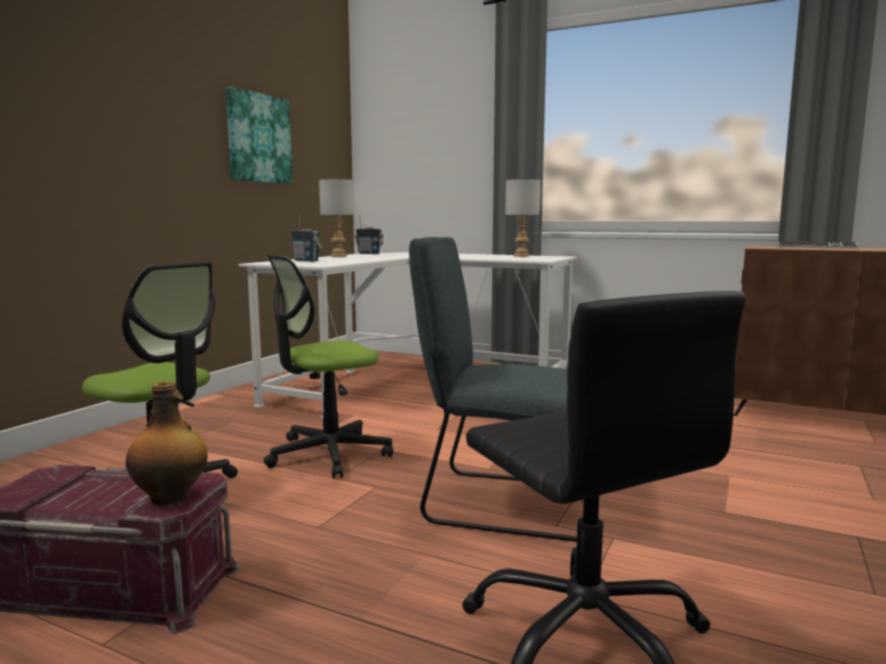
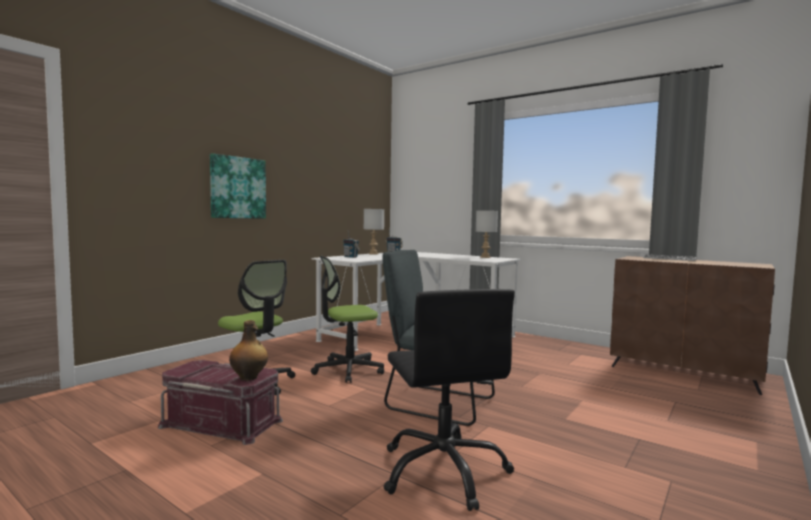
camera: 10 degrees right, 5 degrees down
picture [226,86,293,184] -> picture moved to [210,153,266,219]

